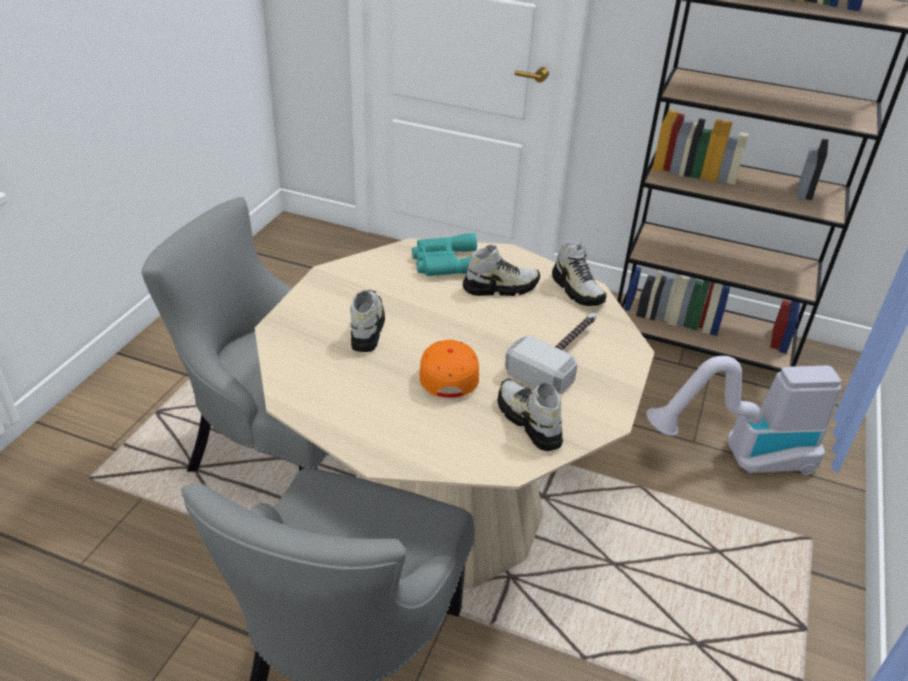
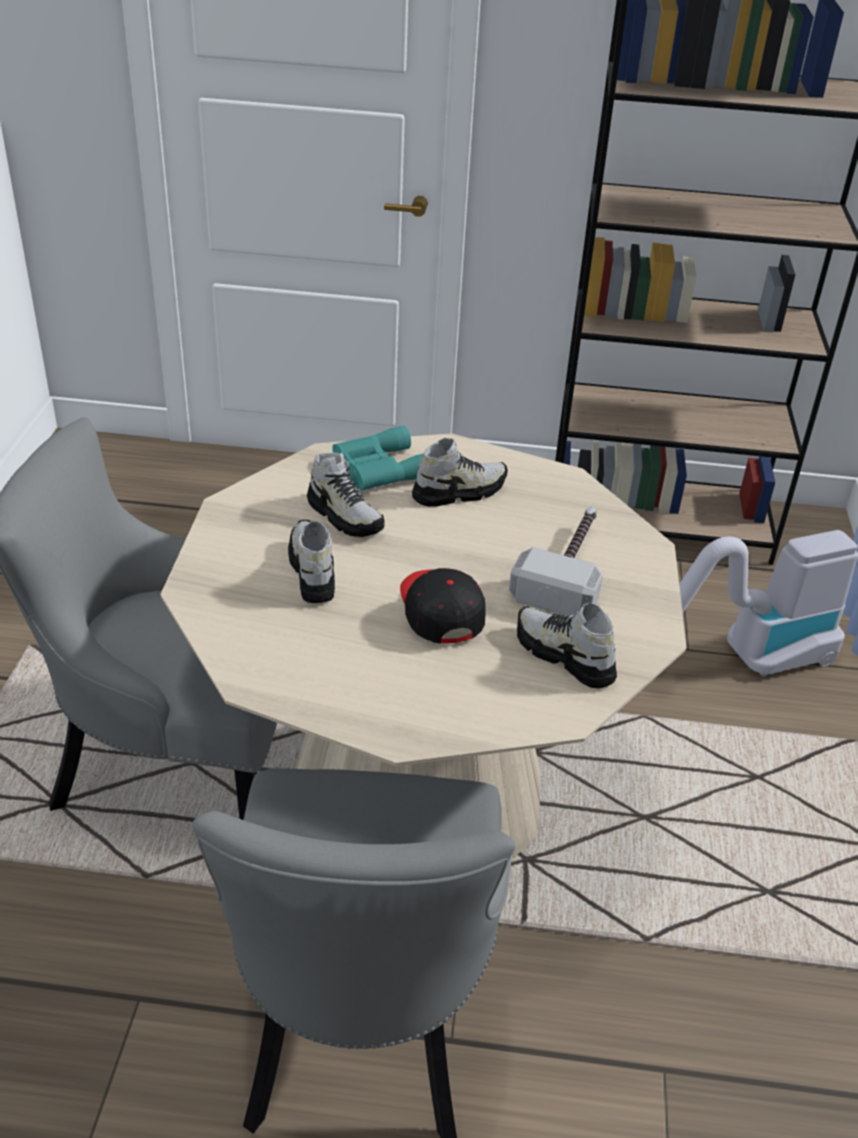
camera: 15 degrees left, 0 degrees up
orange cap [419,340,479,397] -> black cap [400,568,486,644]
shoe [552,242,607,306] -> shoe moved to [307,452,385,537]

